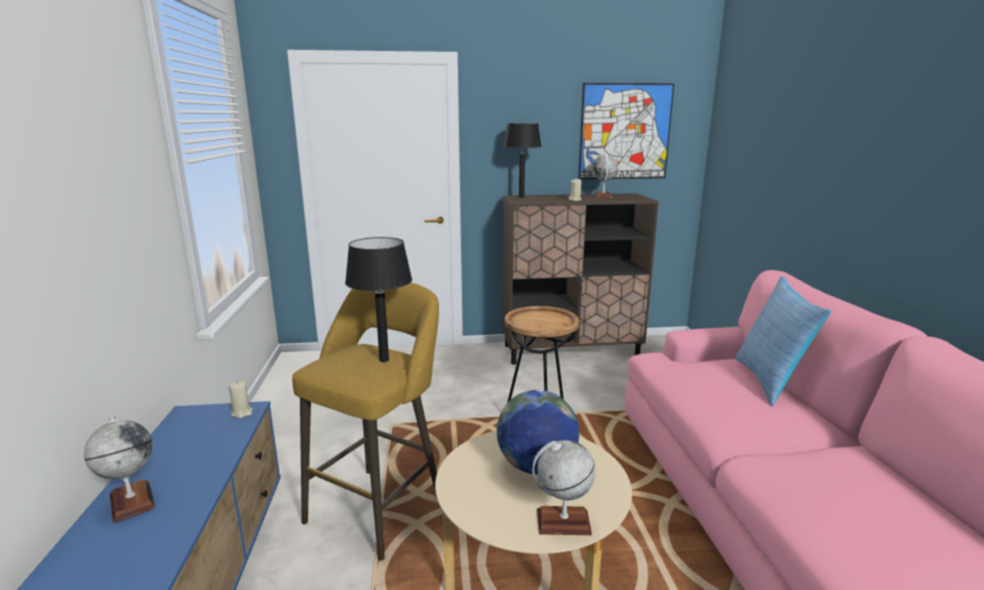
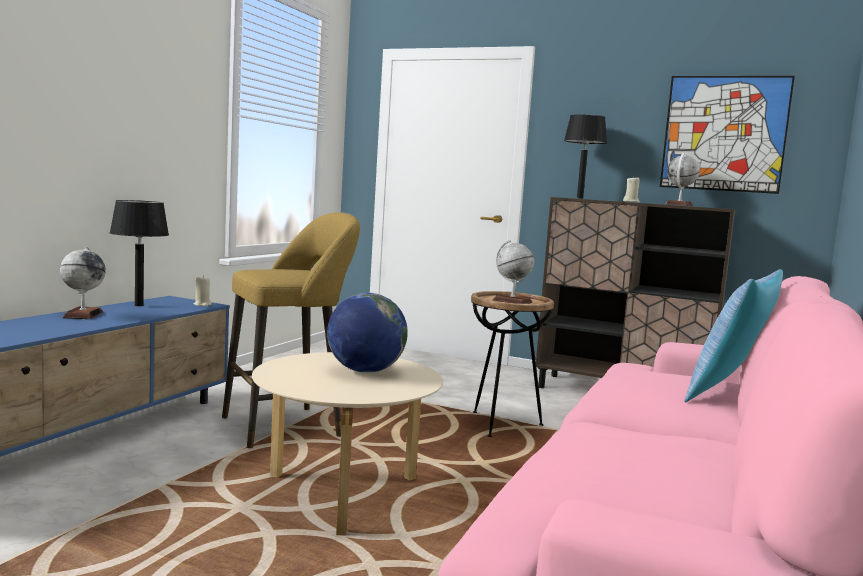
camera: 30 degrees right, 10 degrees down
black table lamp [345,237,412,362] -> black table lamp moved to [110,200,169,306]
globe [532,440,596,535] -> globe moved to [492,240,534,304]

